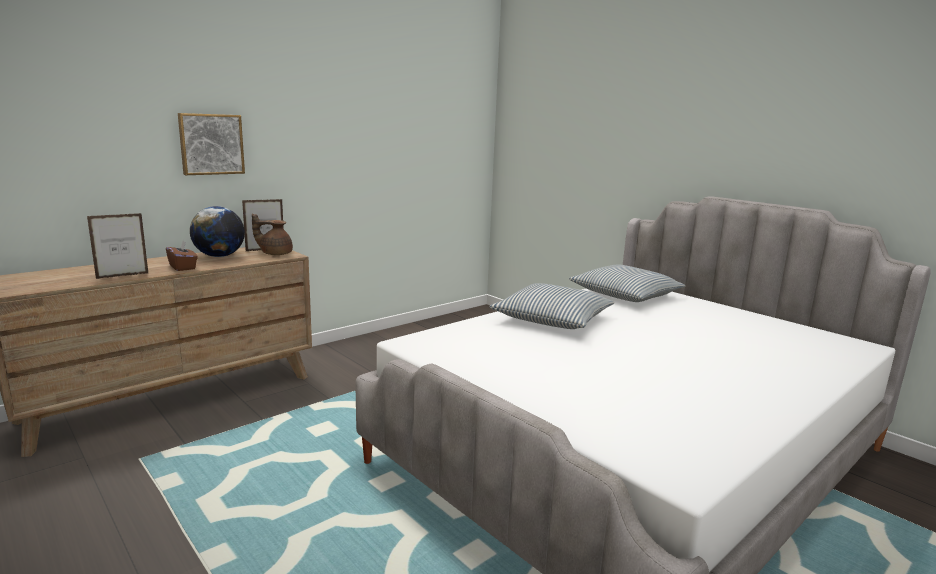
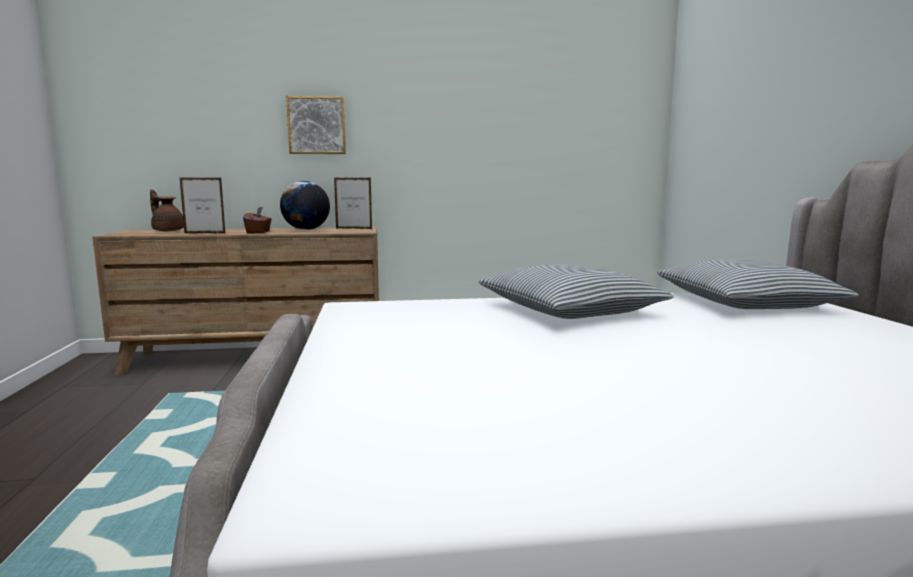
camera: 35 degrees right, 5 degrees down
brown teapot [252,213,293,255] -> brown teapot moved to [150,189,184,231]

